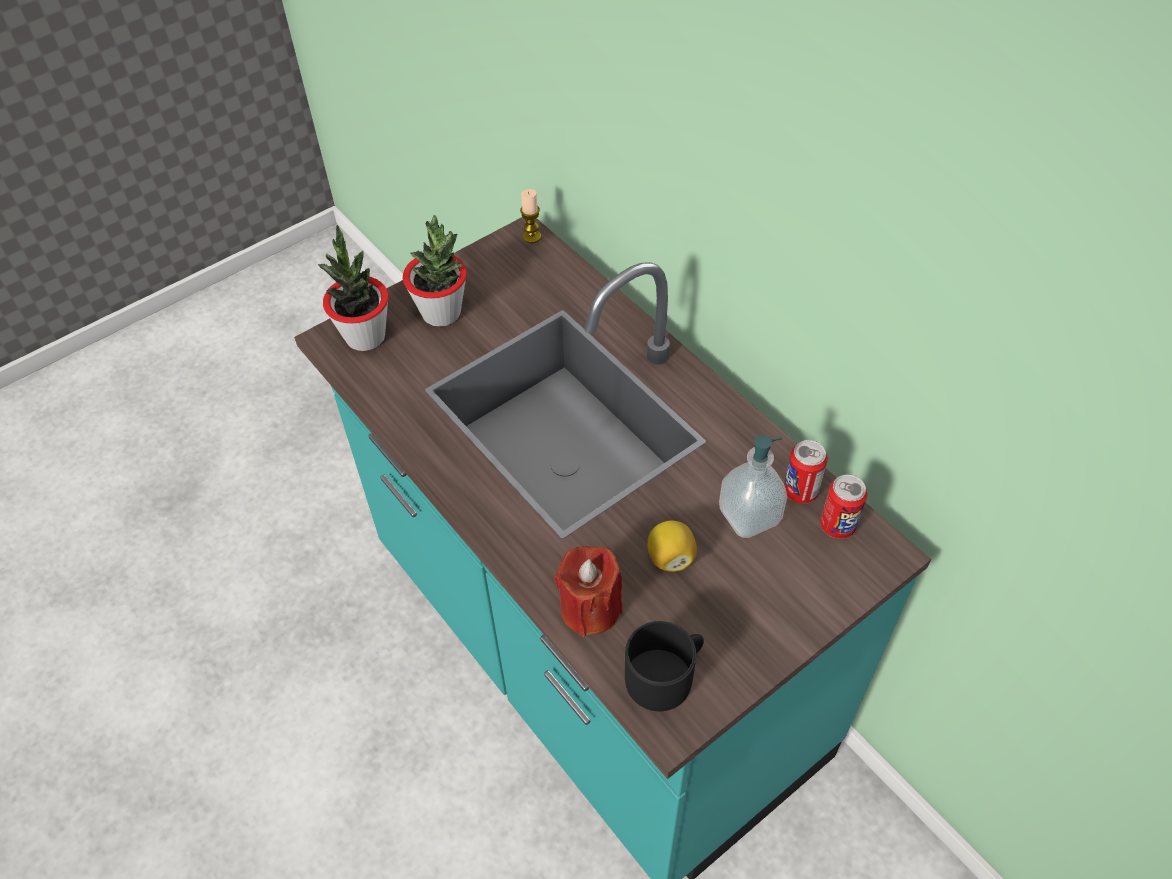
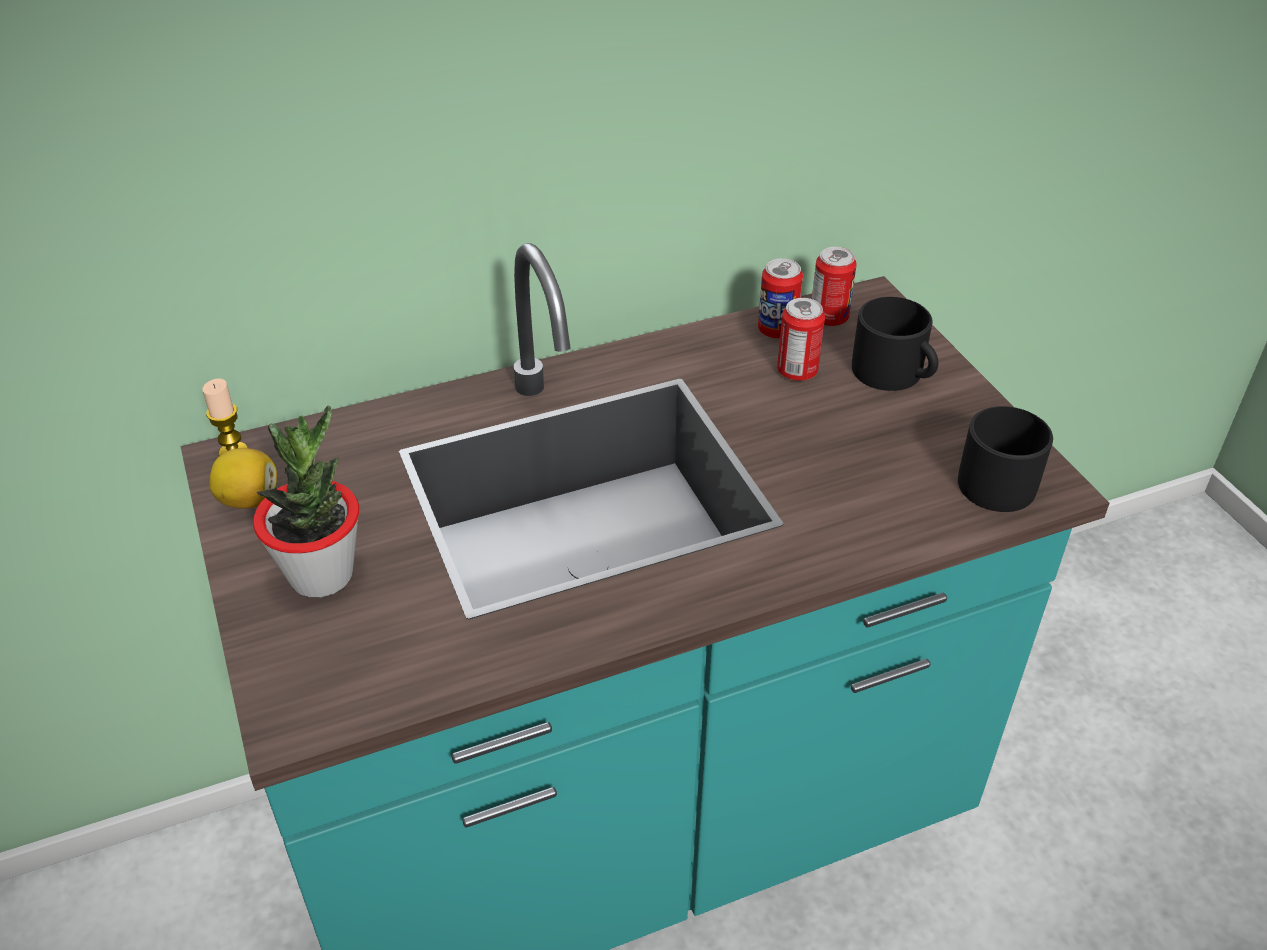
camera: 75 degrees left, 10 degrees down
potted plant [318,225,388,351] -> none
red candle [554,546,623,637] -> none
lemon [647,521,697,572] -> lemon moved to [210,448,277,509]
soap dispenser [719,435,787,538] -> can [777,298,825,381]
none -> black mug [852,297,939,391]

